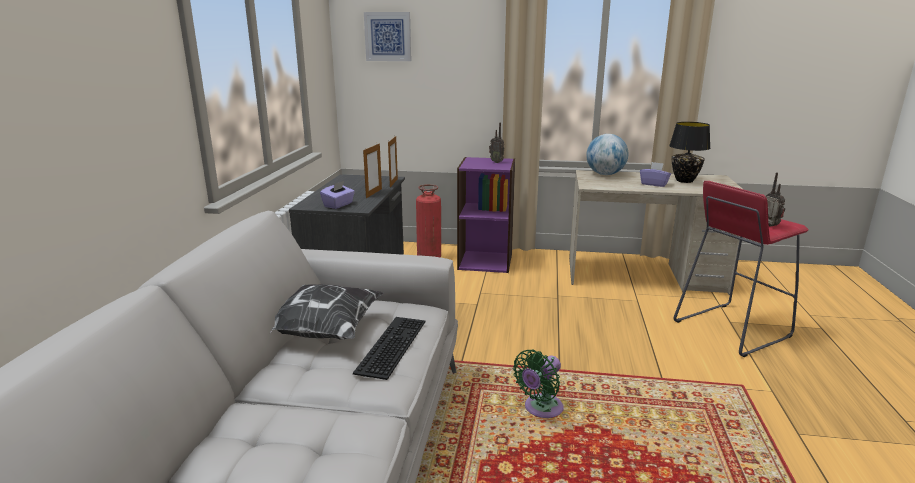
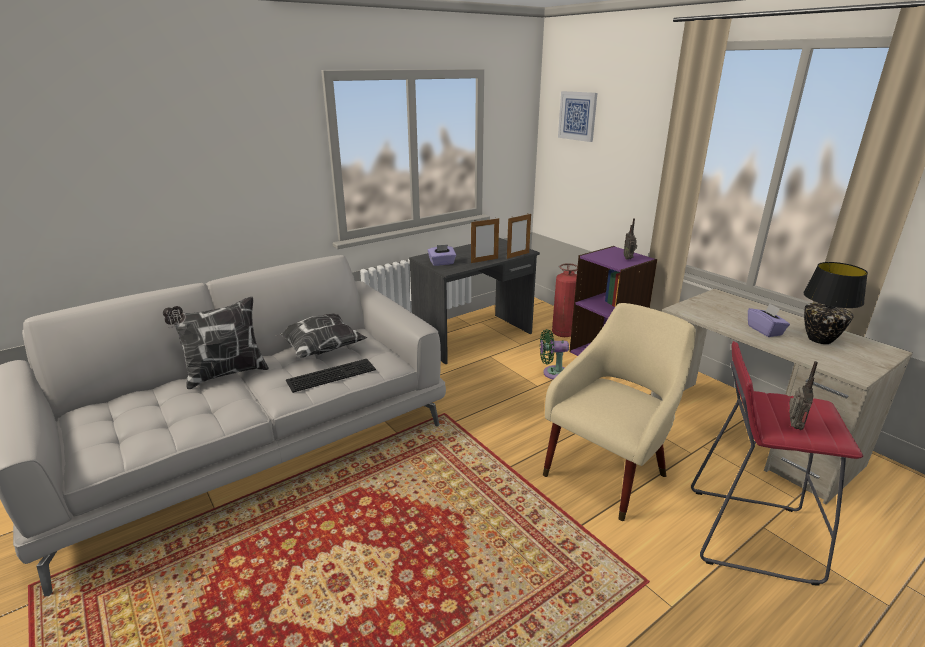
camera: 45 degrees right, 5 degrees up
green fan [513,349,563,418] -> green fan moved to [540,329,569,380]
globe [586,134,628,175] -> none
none -> pillow [163,297,269,389]
none -> beige armchair [543,303,696,521]

